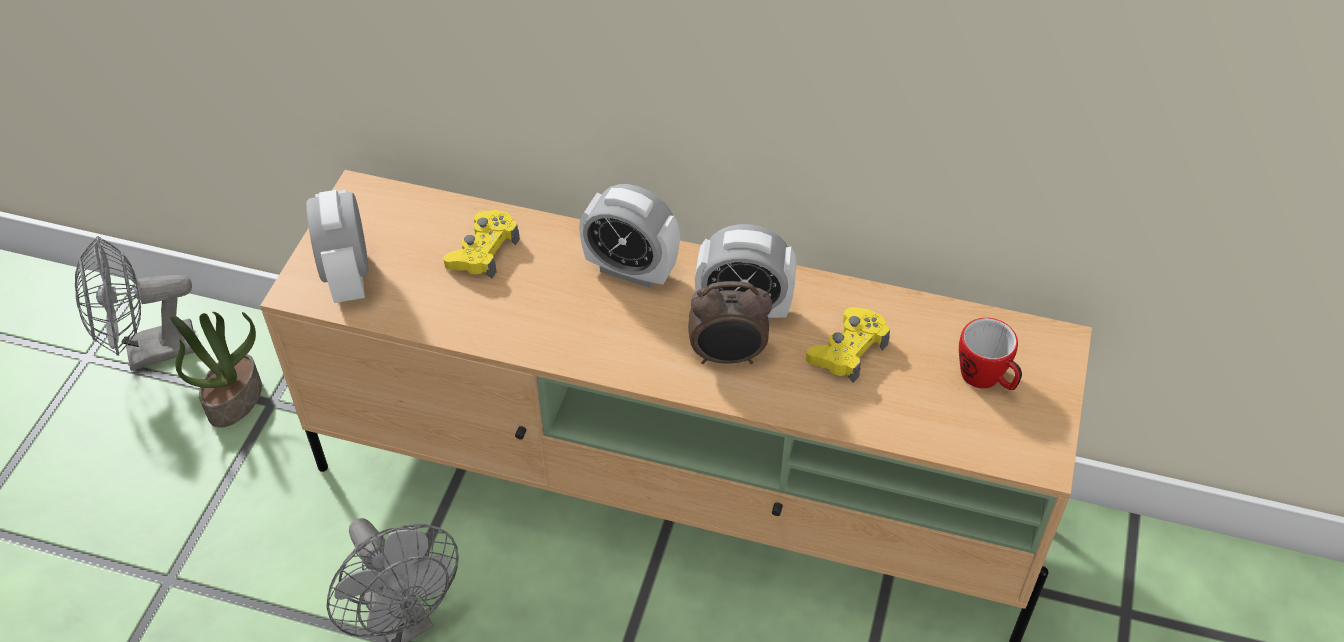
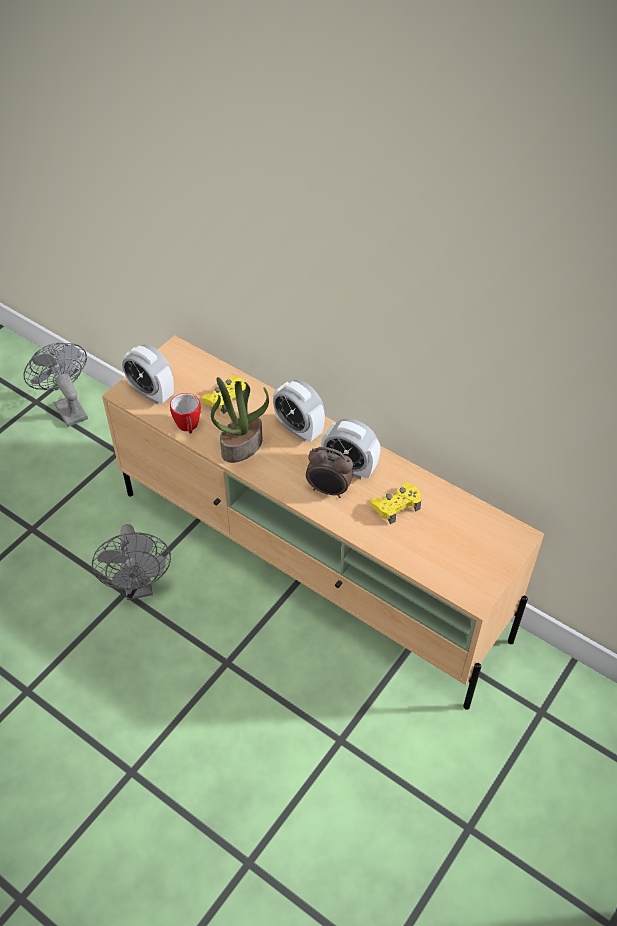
camera: 20 degrees right, 0 degrees up
grey fan [75,236,194,371] -> grey fan turned 60 degrees clockwise [23,343,88,427]
potted plant [170,312,262,428] -> potted plant moved to [211,377,269,463]
alarm clock [306,190,369,303] -> alarm clock turned 60 degrees counterclockwise [122,344,174,404]
mug [959,318,1022,390] -> mug moved to [170,393,201,434]

